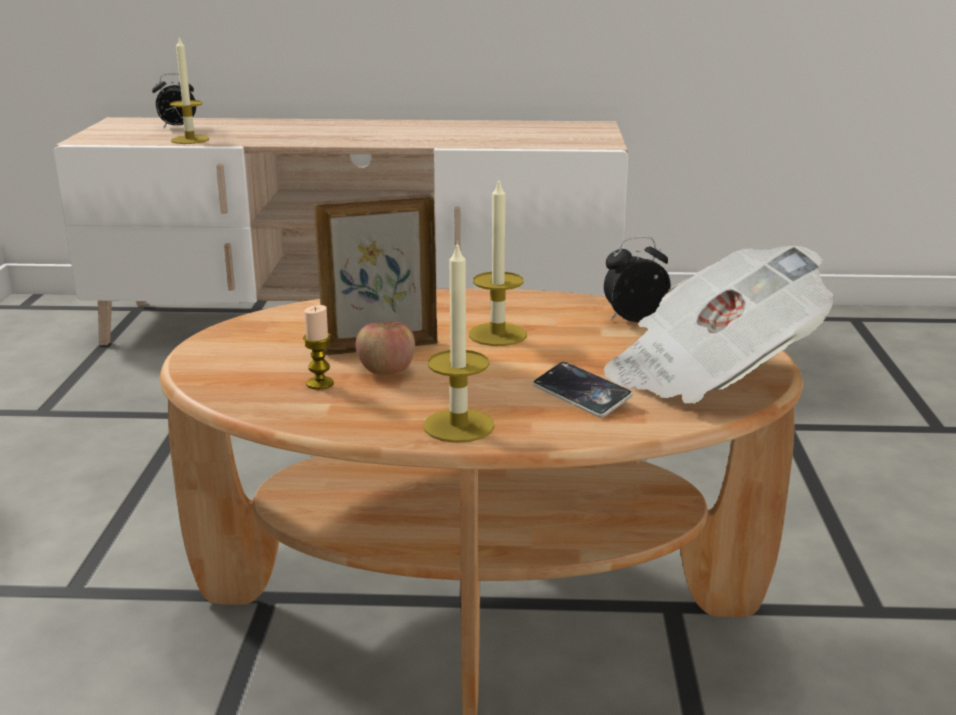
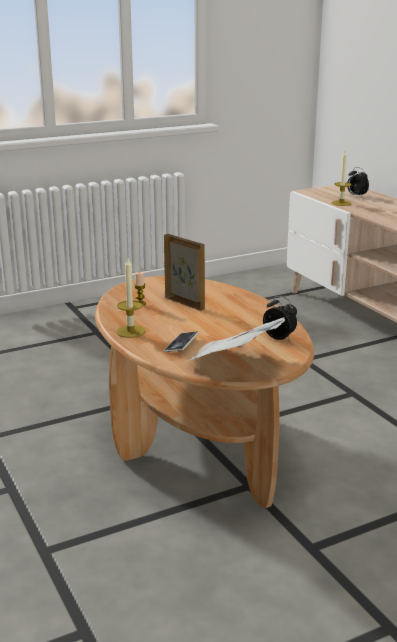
camera: 60 degrees right, 0 degrees up
apple [356,321,415,375] -> none
candle [469,181,527,346] -> none

